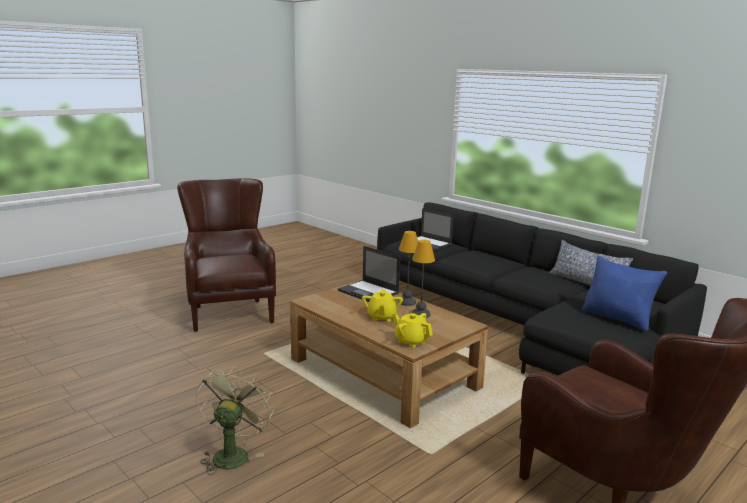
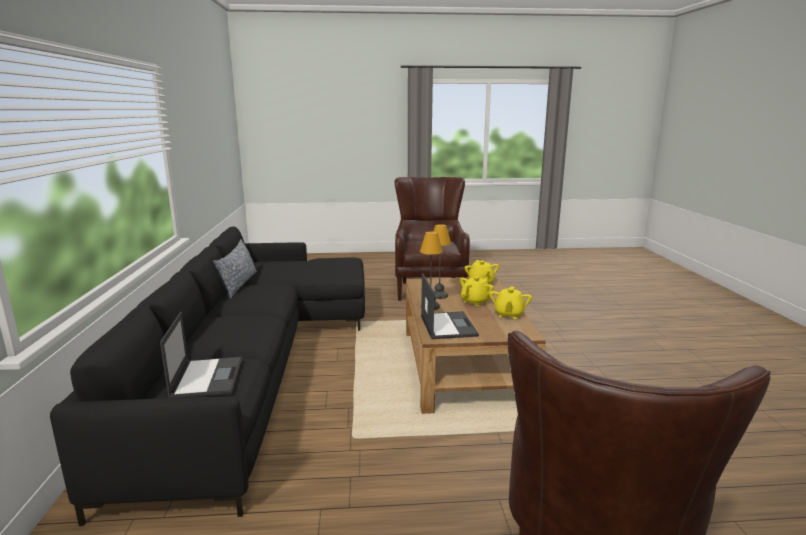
camera: 140 degrees left, 0 degrees up
green fan [196,366,274,475] -> none
blue pillow [582,256,667,331] -> none
none -> yellow teapot [489,286,532,319]

